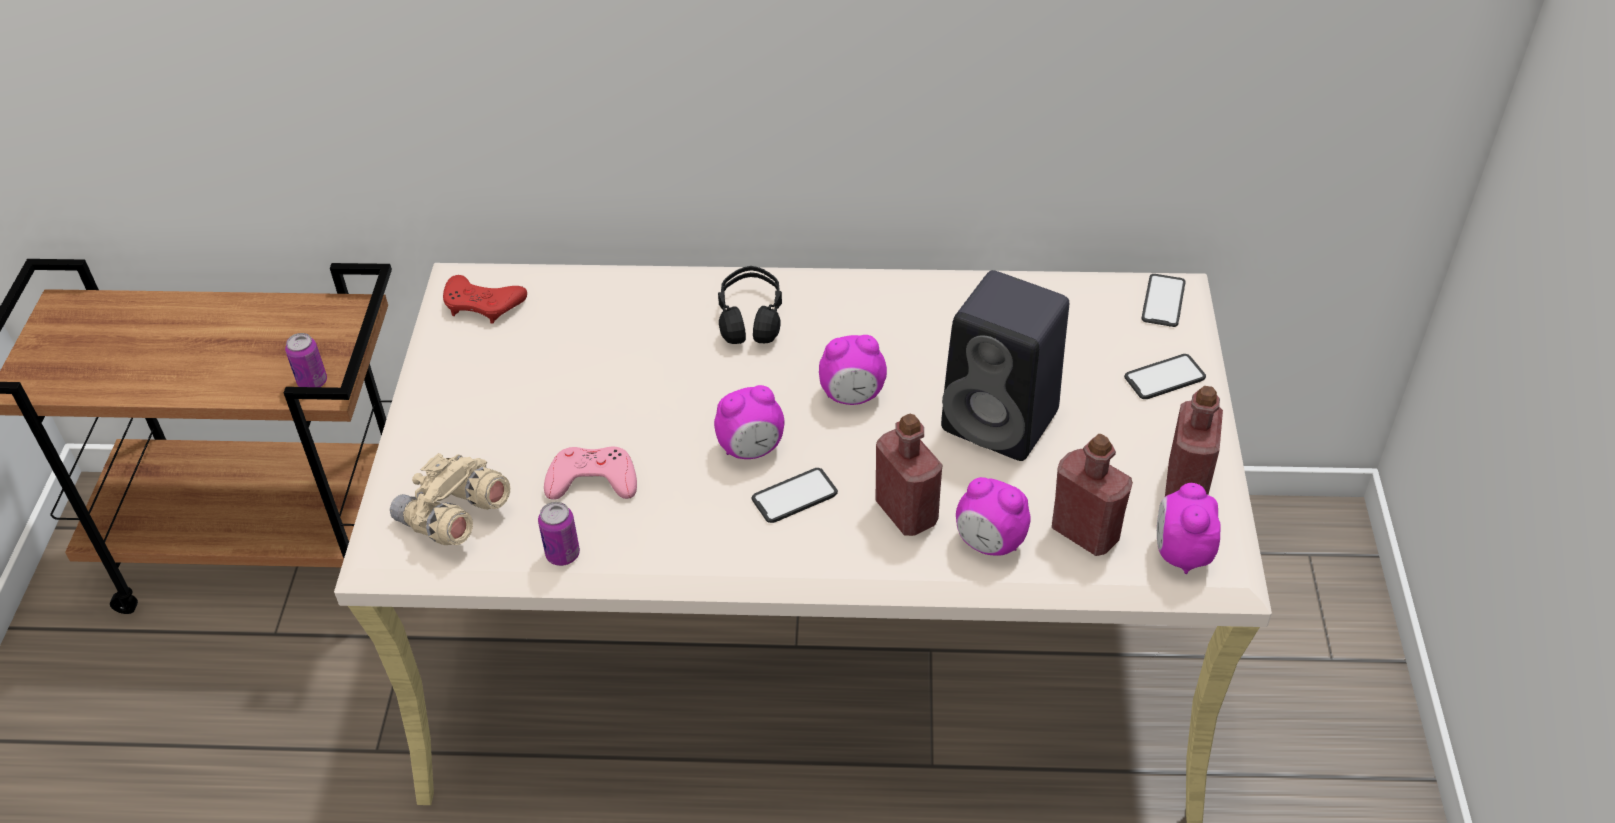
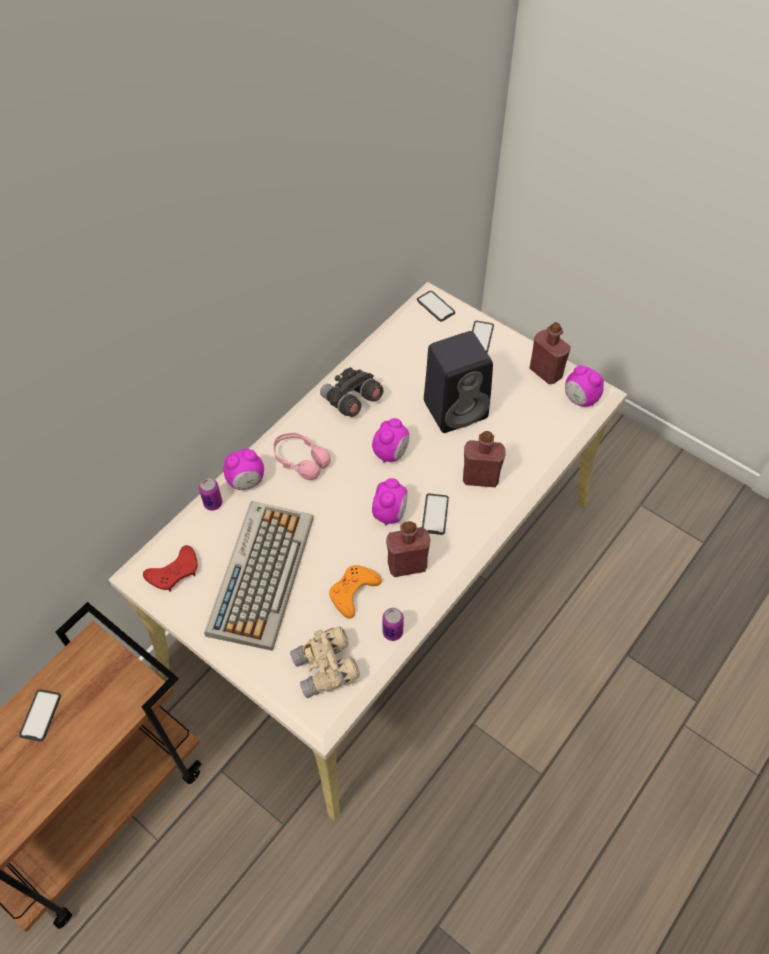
camera: 55 degrees left, 10 degrees up
can [285,333,327,387] -> can moved to [199,477,222,510]
pink game controller [544,446,637,500] -> orange game controller [329,565,382,619]
black headphones [718,266,782,344] -> pink headphones [274,433,331,480]
alarm clock [956,477,1031,556] -> alarm clock moved to [223,449,264,490]
red bottle [1052,434,1133,556] -> red bottle moved to [386,521,431,577]
none -> phone [19,689,61,741]
none -> keyboard [204,501,313,651]
none -> grey binoculars [320,367,383,417]

